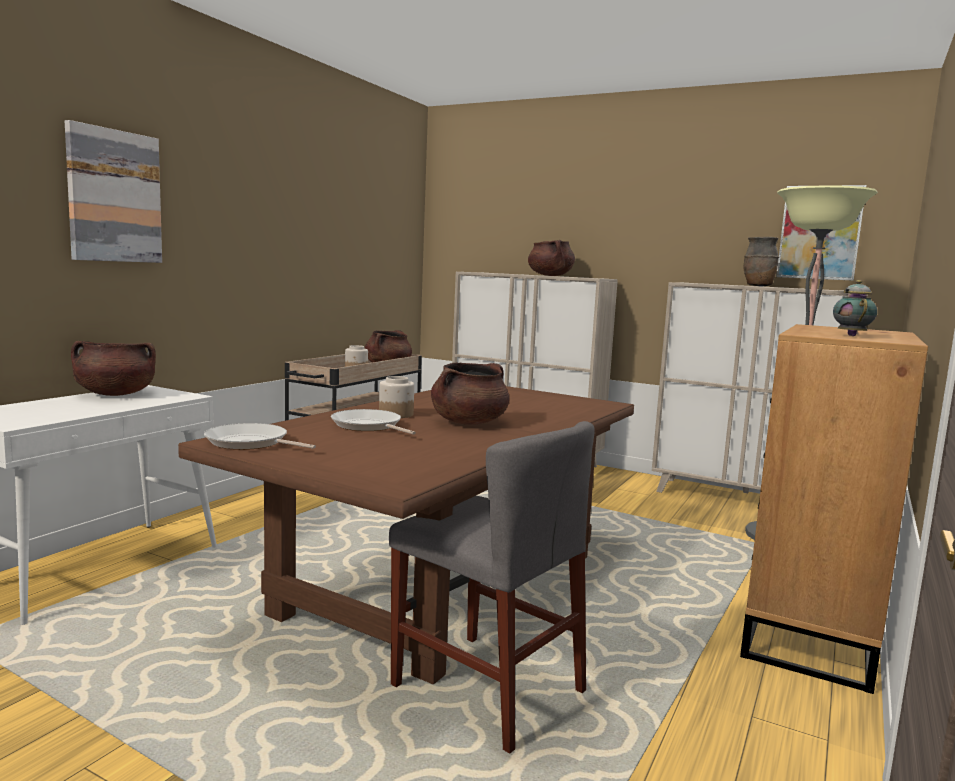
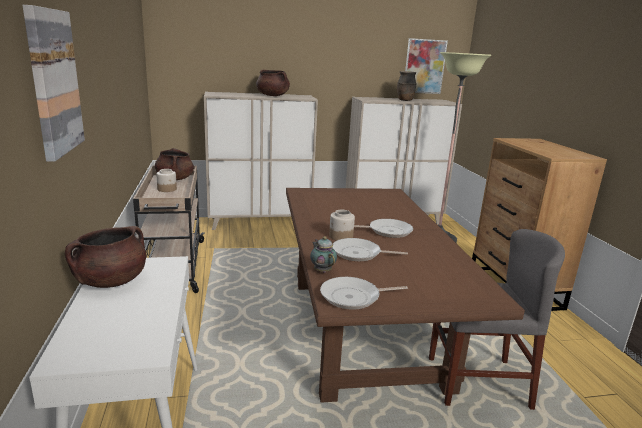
camera: 40 degrees left, 10 degrees up
brown cooking pot [431,362,509,425] -> frying pan [354,219,413,238]
teapot [833,280,877,336] -> teapot moved to [310,237,337,273]

